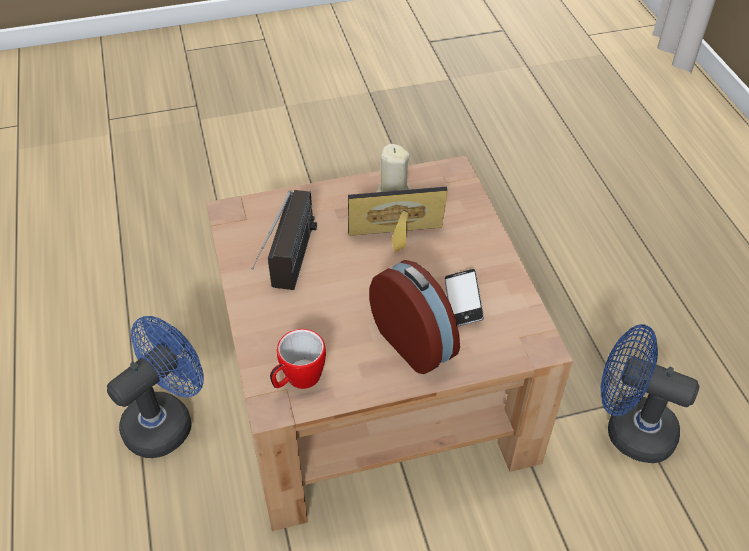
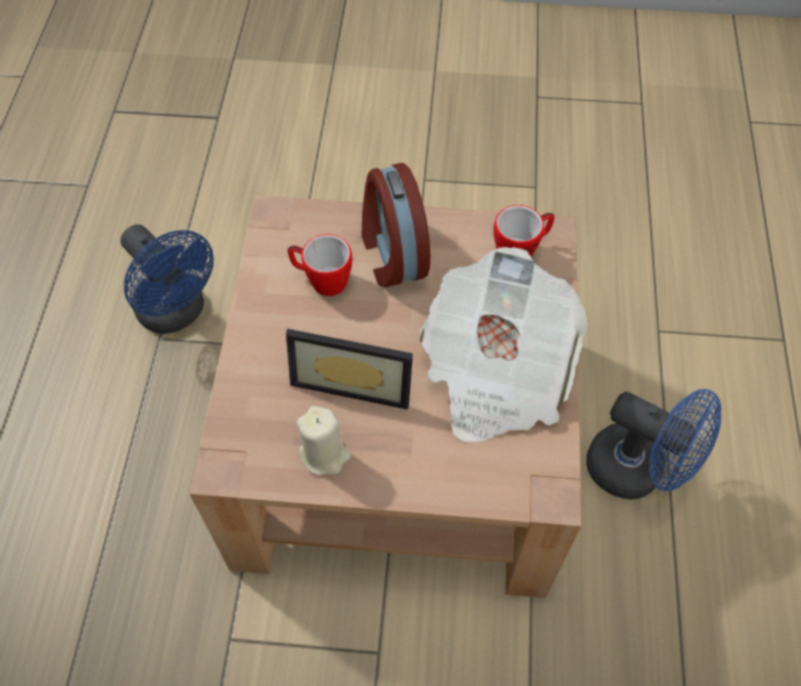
camera: 160 degrees left, 10 degrees up
blue fan [107,316,204,458] -> blue fan turned 120 degrees counterclockwise [586,389,721,500]
radio [251,190,317,290] -> newspaper [420,247,588,443]
phone [445,269,484,327] -> mug [288,234,352,296]

